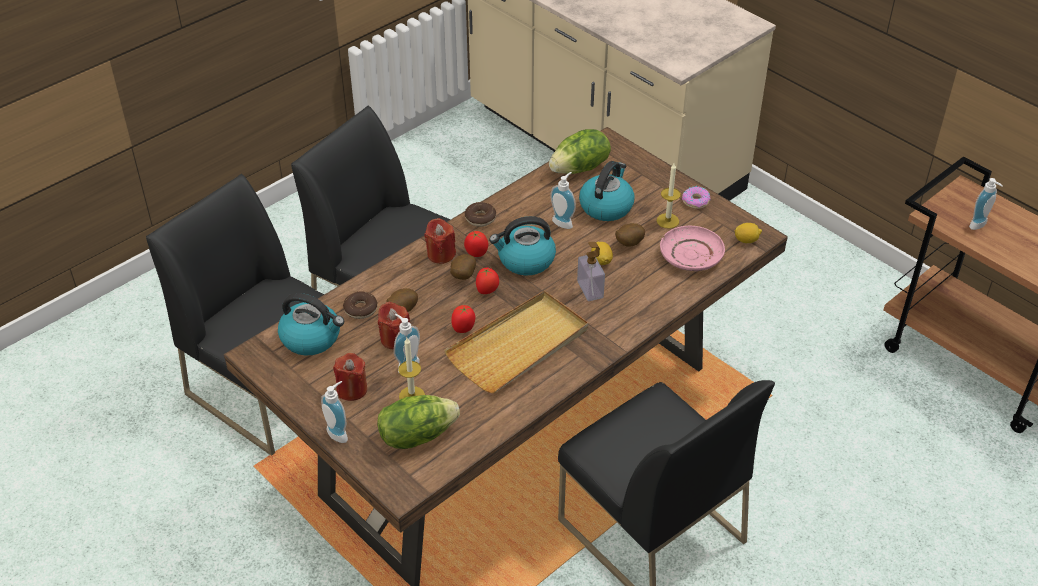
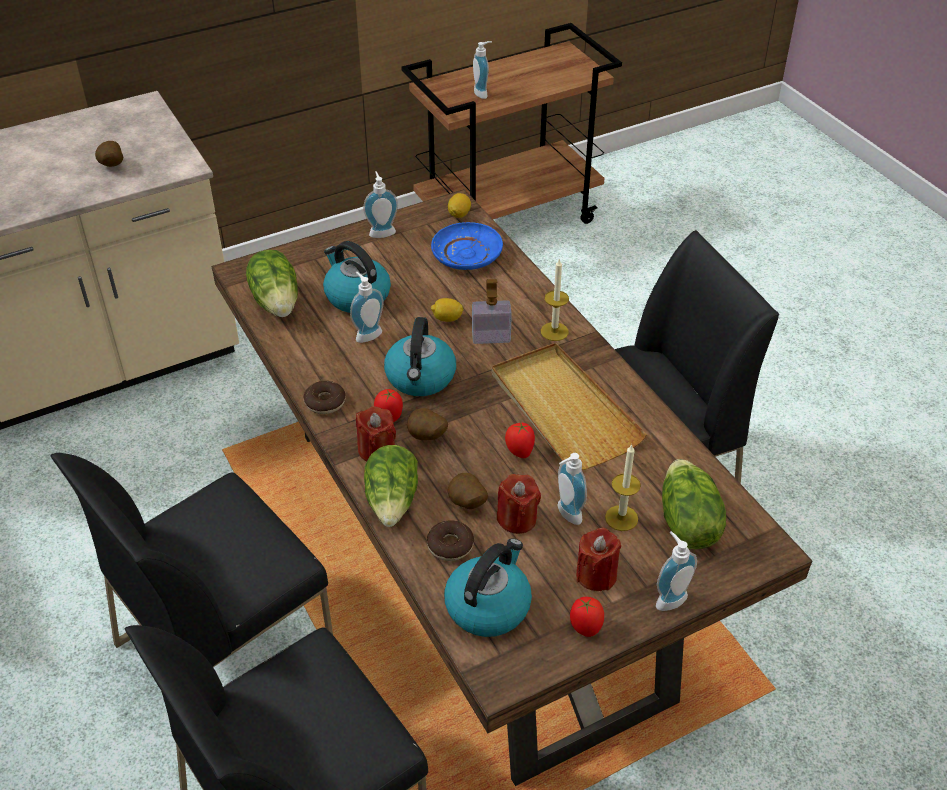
camera: 75 degrees left, 0 degrees up
tomato [476,268,499,294] -> tomato moved to [570,597,604,637]
potato [615,223,645,247] -> potato moved to [95,141,123,167]
candle [657,163,681,229] -> candle moved to [541,258,569,341]
pink plate [660,226,725,271] -> blue plate [431,222,503,270]
donut [682,186,711,209] -> soap dispenser [363,171,398,238]
none -> lettuce [364,445,418,527]

